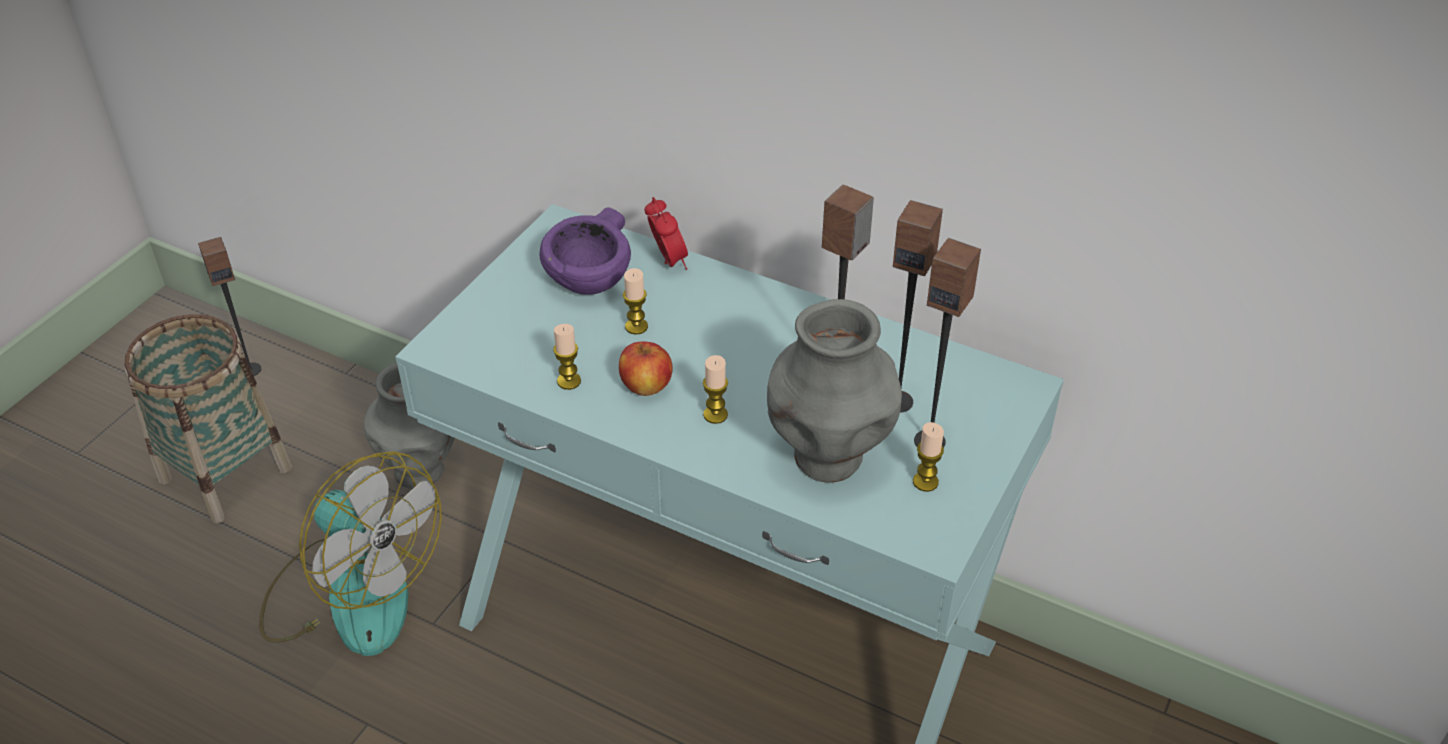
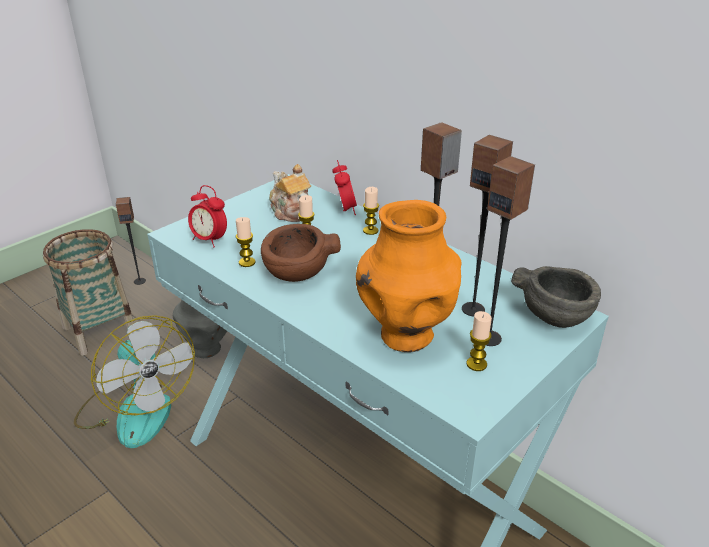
camera: 15 degrees right, 10 degrees down
purple bowl [539,207,631,295] -> teapot [269,164,311,222]
apple [619,342,673,396] -> brown bowl [261,224,341,282]
candle [703,355,728,424] -> candle moved to [363,187,379,235]
grey vase [767,299,902,482] -> orange vase [356,200,462,352]
none -> alarm clock [188,185,227,247]
none -> grey bowl [511,266,601,328]

